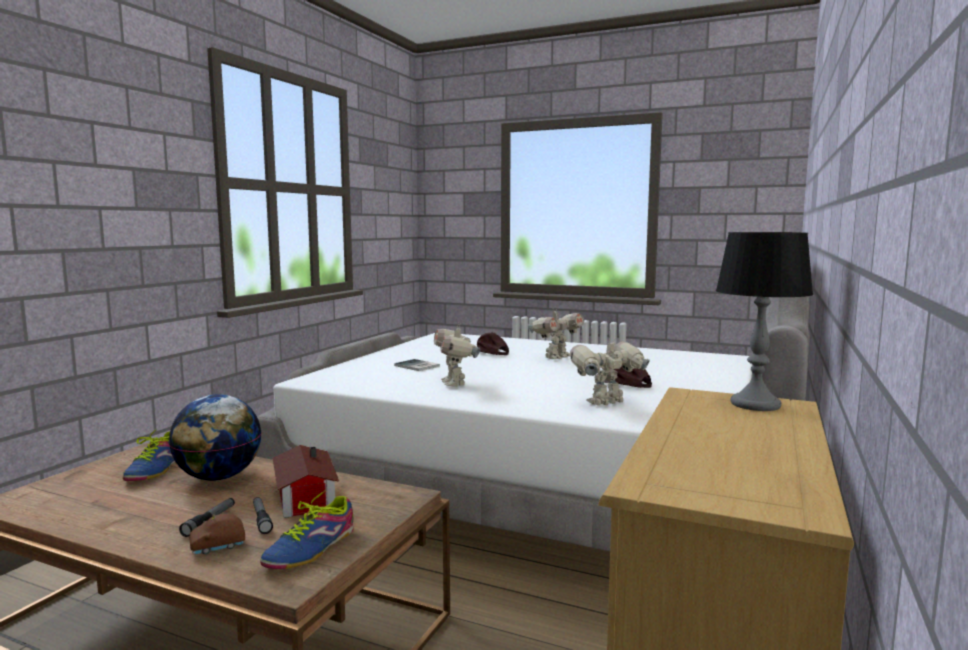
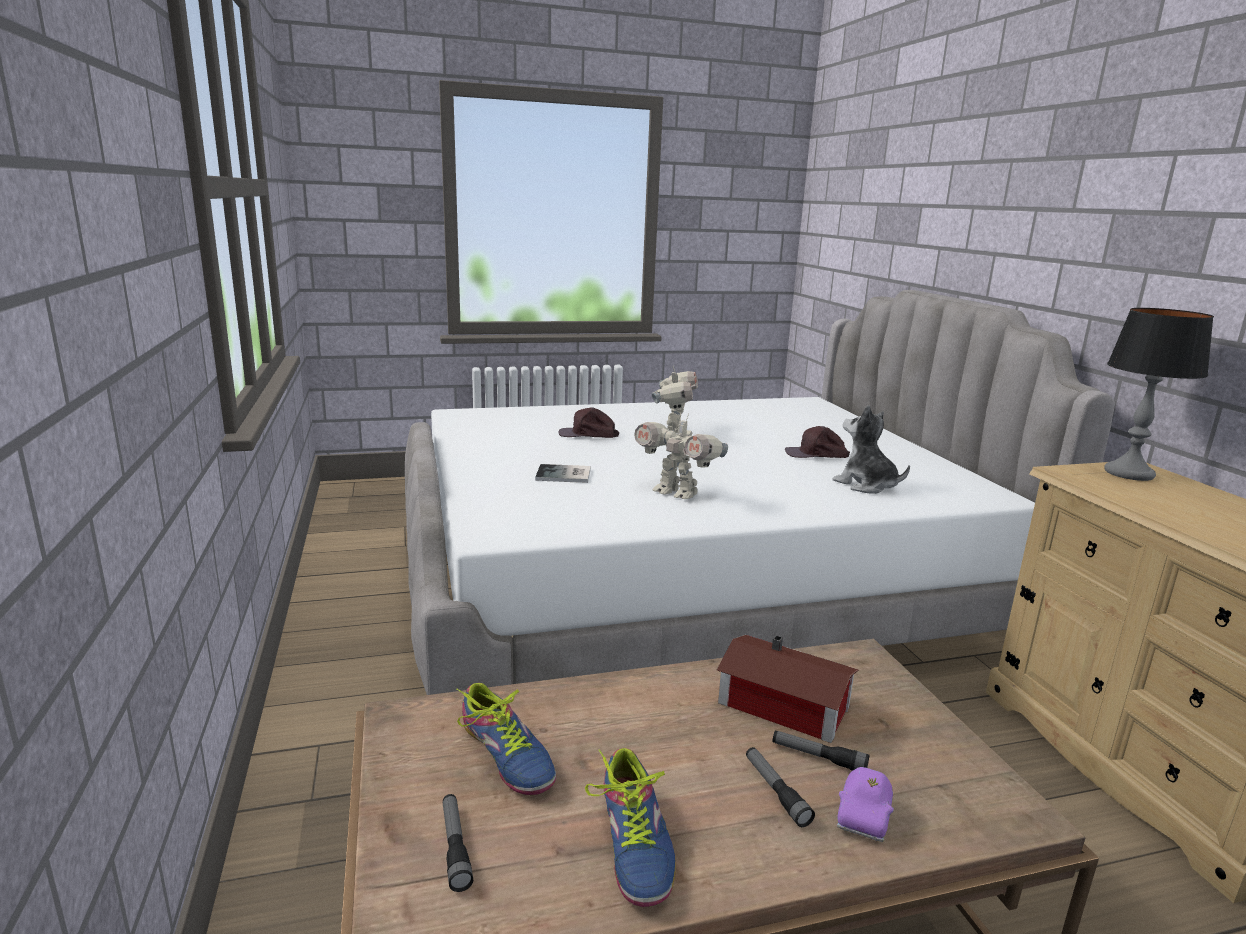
camera: 40 degrees left, 10 degrees up
globe [169,394,261,481] -> none
brown toy car [189,514,245,554] -> purple toy car [837,767,894,842]
shoe [260,490,354,569] -> shoe moved to [585,748,676,907]
toy robot [570,337,650,406] -> plush toy [832,405,910,494]
none -> flashlight [443,794,473,892]

